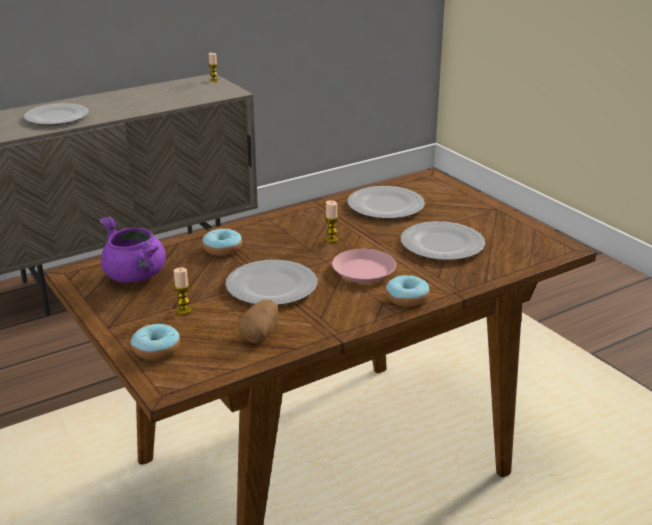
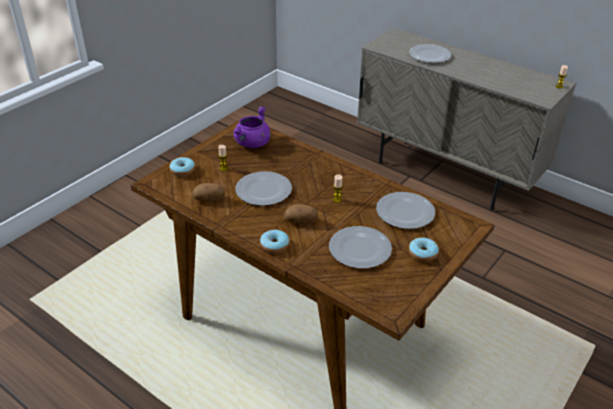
camera: 70 degrees right, 10 degrees up
donut [202,228,242,256] -> donut moved to [409,237,439,262]
pink plate [332,249,396,283] -> potato [284,204,318,224]

